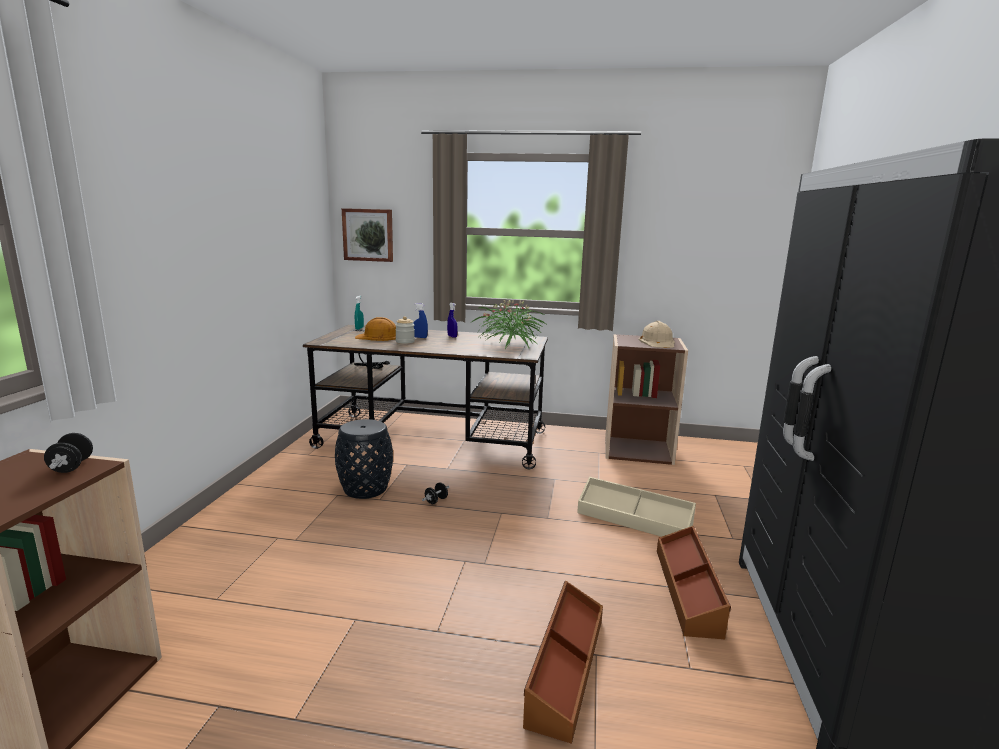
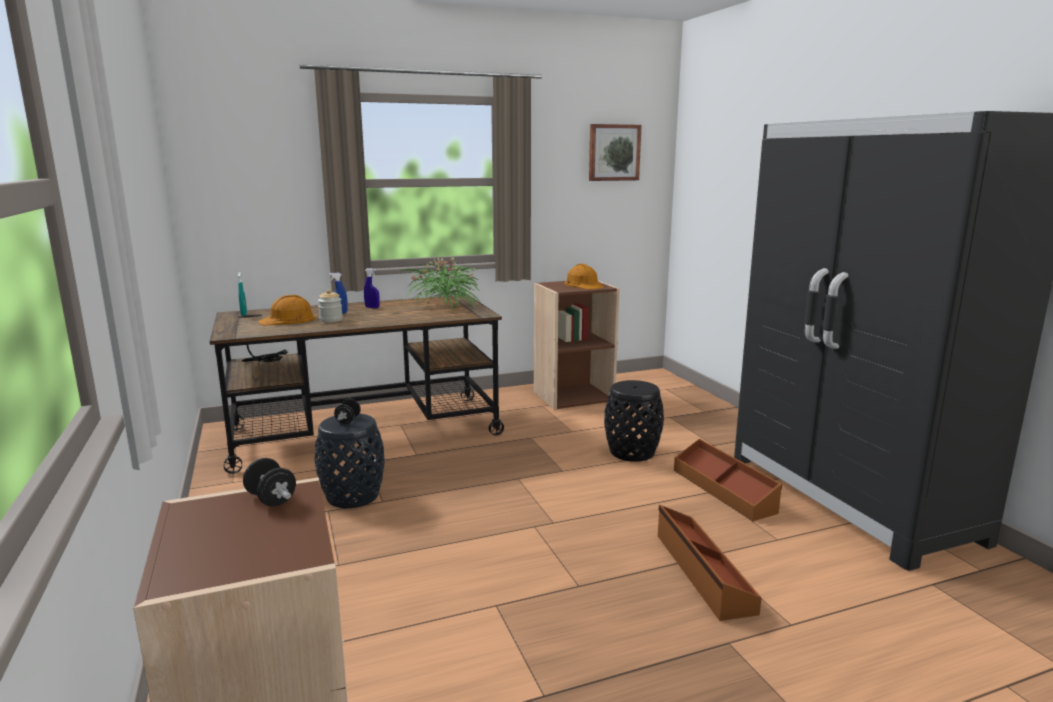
camera: 30 degrees left, 0 degrees up
picture [342,208,393,262] -> picture moved to [589,124,642,181]
black dumbbell [422,482,450,504] -> black dumbbell moved to [334,399,361,424]
beige storage box [577,477,696,537] -> black stool [604,380,664,462]
beige hard hat [639,321,675,348] -> orange hard hat [564,264,604,289]

